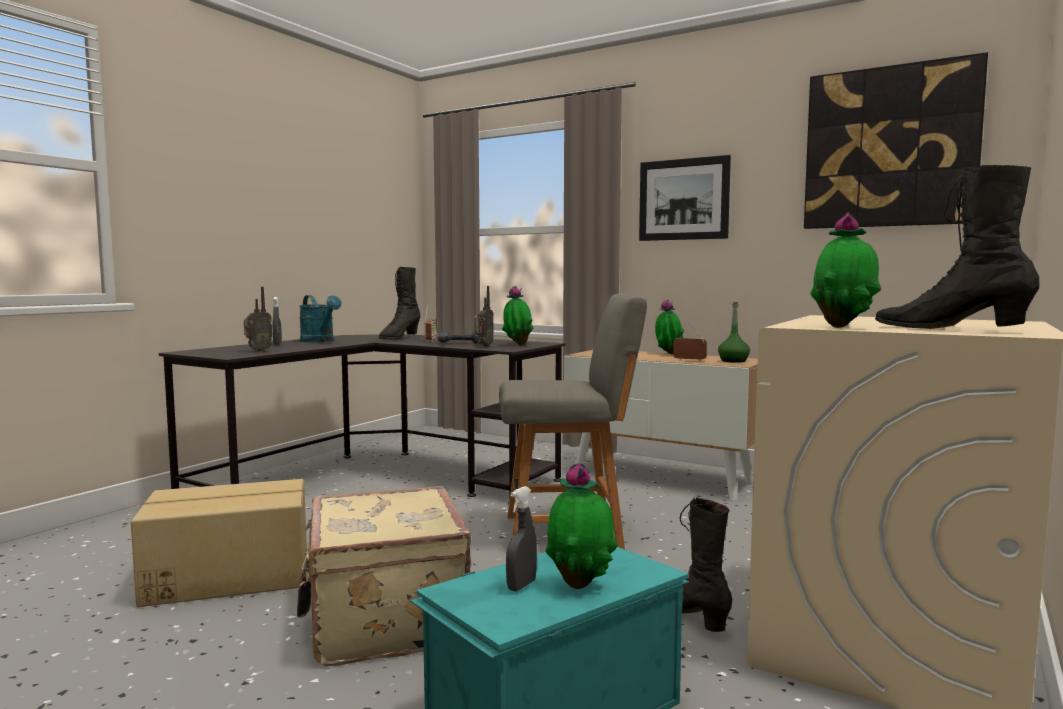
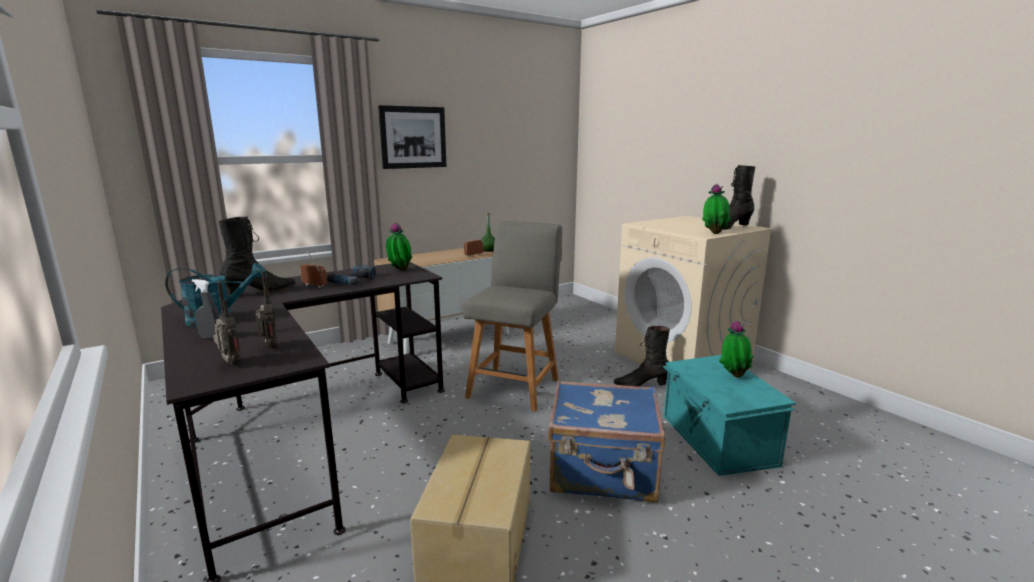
camera: 65 degrees left, 10 degrees up
beige suitcase [297,486,471,666] -> blue suitcase [548,380,665,503]
black boot [378,267,421,339] -> black boot turned 90 degrees counterclockwise [219,217,296,294]
radio [474,286,494,347] -> radio moved to [213,282,241,365]
grey spray bottle [506,486,537,591] -> none
potted plant [655,300,684,354] -> none
picture [804,52,988,229] -> none

